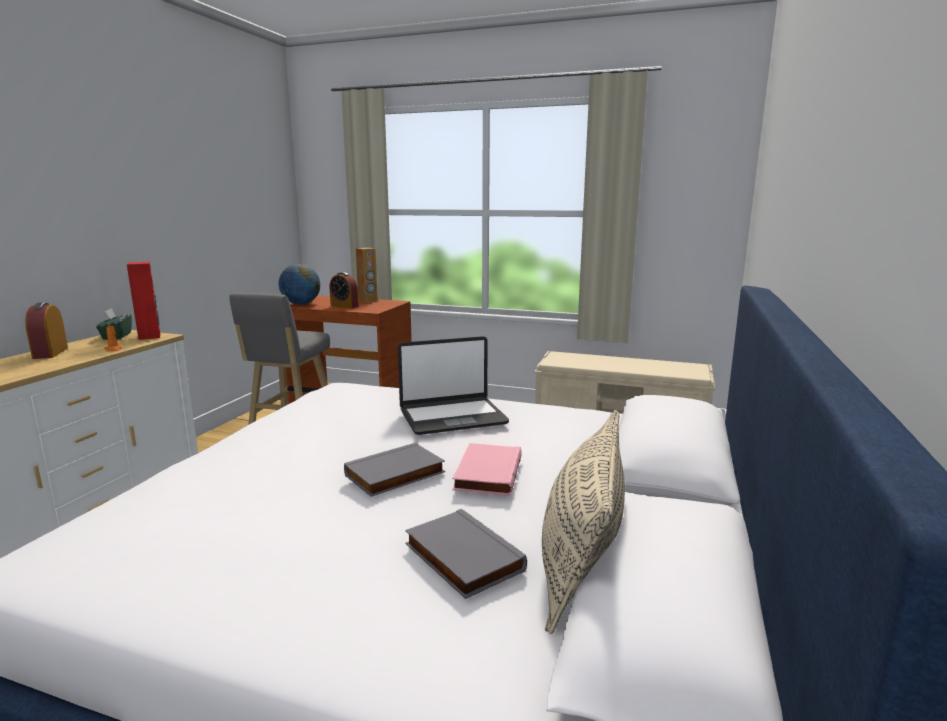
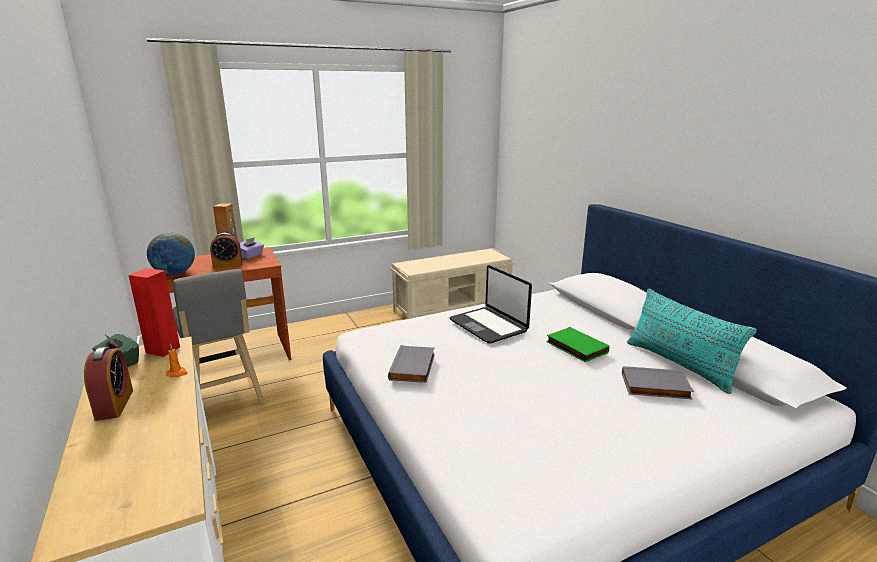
camera: 45 degrees left, 5 degrees up
alarm clock [25,302,68,359] -> alarm clock turned 135 degrees counterclockwise [84,347,133,421]
grey book [344,443,445,497] -> grey book moved to [388,345,435,383]
laptop [398,336,509,435] -> laptop turned 120 degrees clockwise [449,265,532,344]
pink book [452,443,522,496] -> green book [546,327,609,362]
beige pillow [542,410,625,634] -> turquoise pillow [627,289,757,394]
none -> purple tissue box [240,237,264,259]

